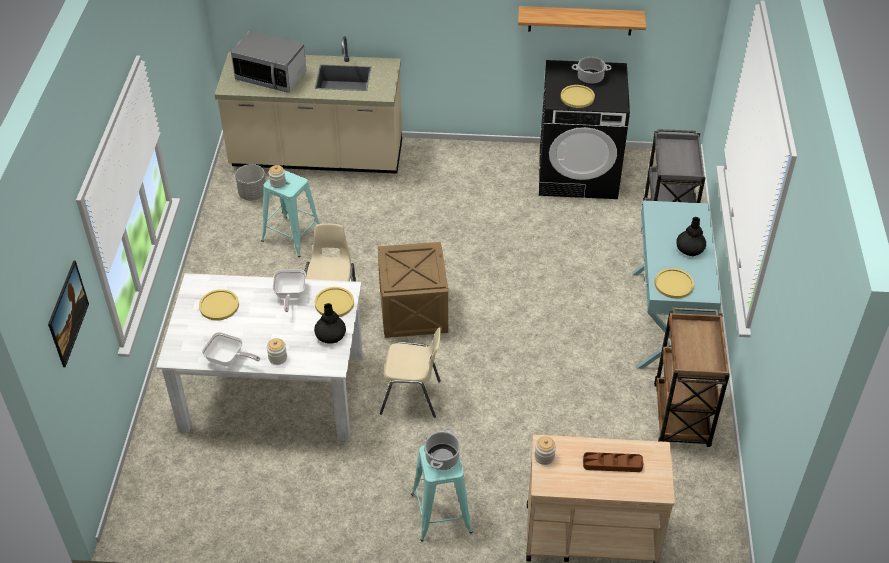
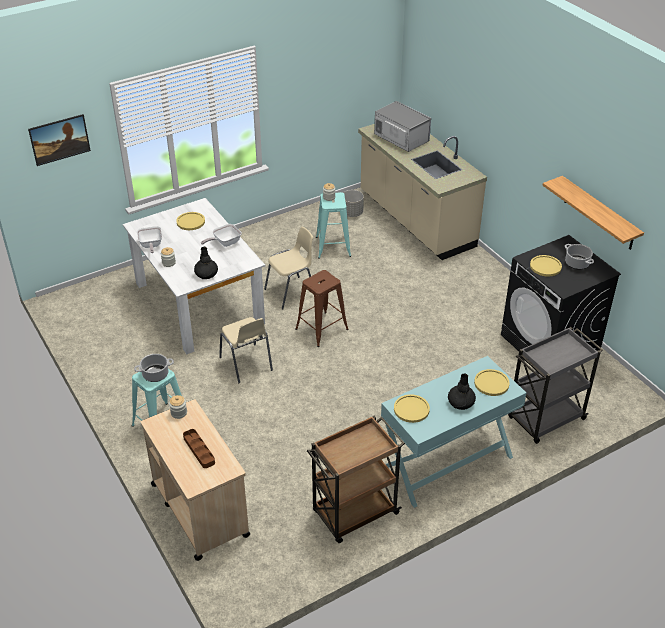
camera: 55 degrees right, 5 degrees down
microwave [231,31,307,93] -> microwave turned 150 degrees clockwise [374,101,431,152]
yellow plate [315,287,354,317] -> yellow plate moved to [474,369,510,396]
crate [378,242,448,338] -> brown stool [295,270,349,347]

